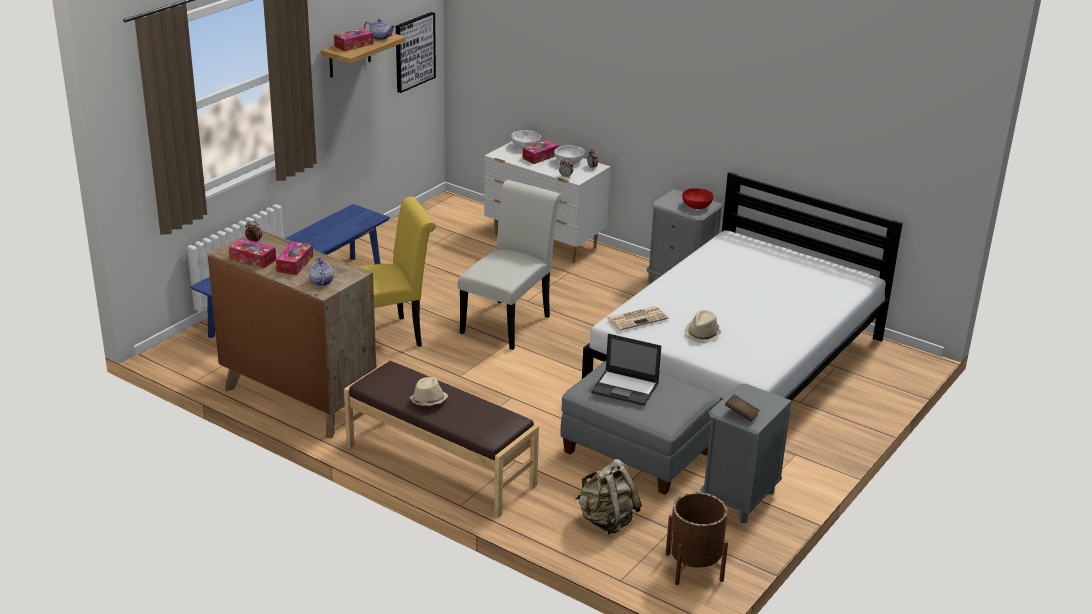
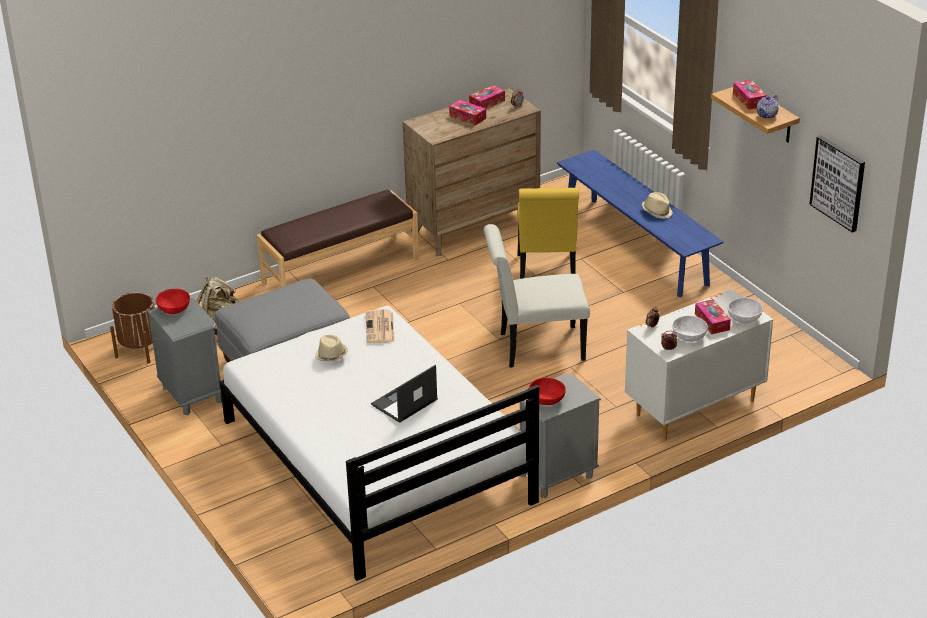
camera: 115 degrees right, 5 degrees up
teapot [309,257,334,286] -> none
beige hat [410,377,448,406] -> beige hat moved to [642,192,673,219]
white chair [458,180,562,350] -> white chair turned 120 degrees clockwise [484,224,590,368]
laptop [591,334,661,406] -> laptop moved to [371,365,438,423]
brown book [725,394,760,422] -> red bowl [156,289,190,314]

